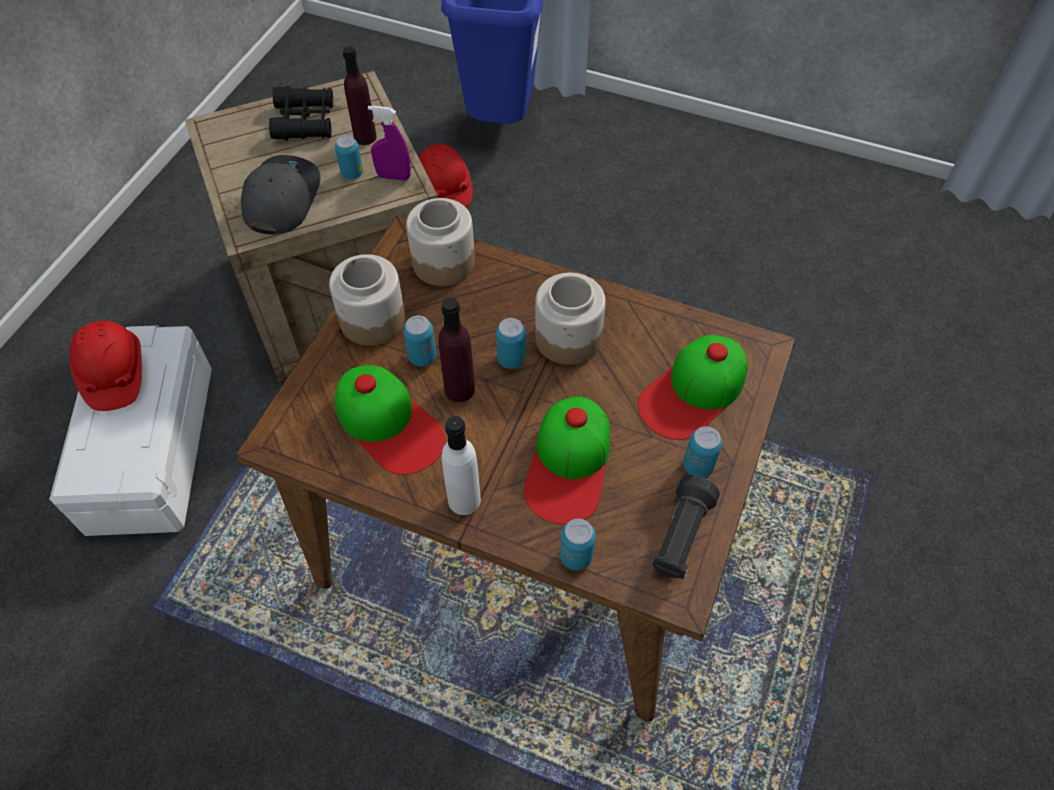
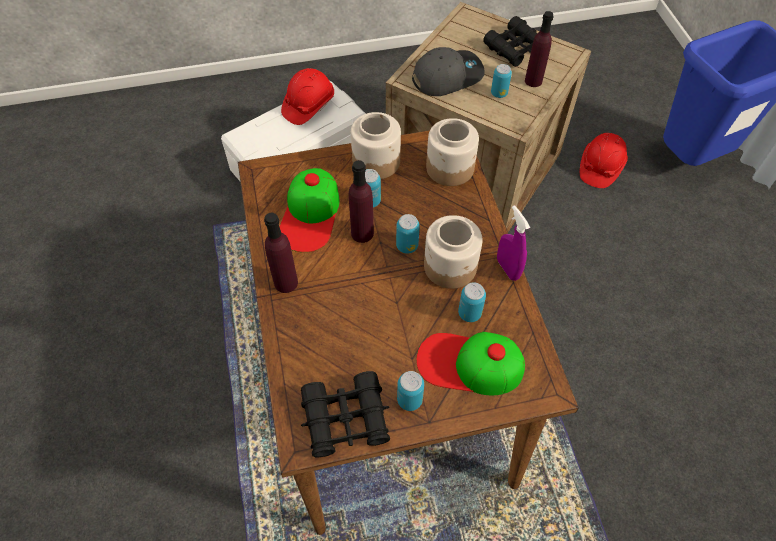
camera: 55 degrees right, 0 degrees up
purple spray bottle [368,106,411,181] -> purple spray bottle moved to [497,205,530,281]
white bottle [441,416,481,515] -> purple bottle [264,213,298,293]
cap [524,397,610,525] -> none
can [560,519,596,570] -> can moved to [458,282,486,322]
black flashlight [653,475,720,579] -> black binoculars [301,371,390,457]

